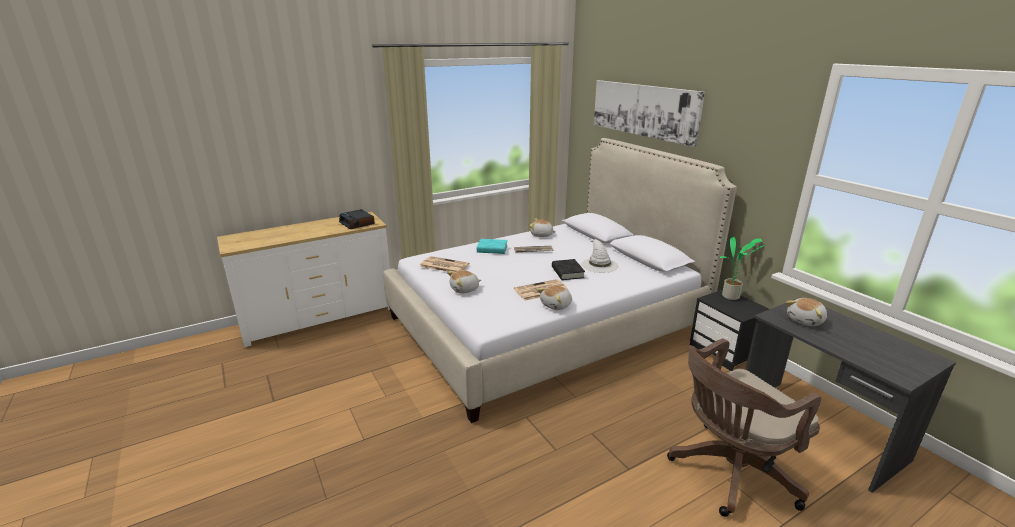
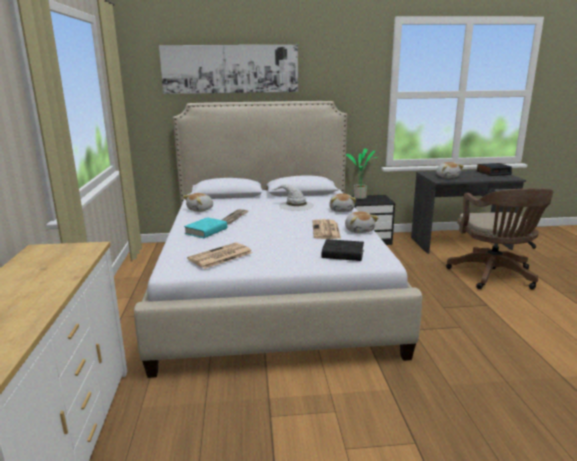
camera: 65 degrees left, 5 degrees down
alarm clock [339,209,375,229] -> alarm clock moved to [477,163,512,176]
plush toy [447,270,481,294] -> plush toy moved to [329,193,356,212]
black book [552,259,585,280] -> black book moved to [322,239,364,261]

